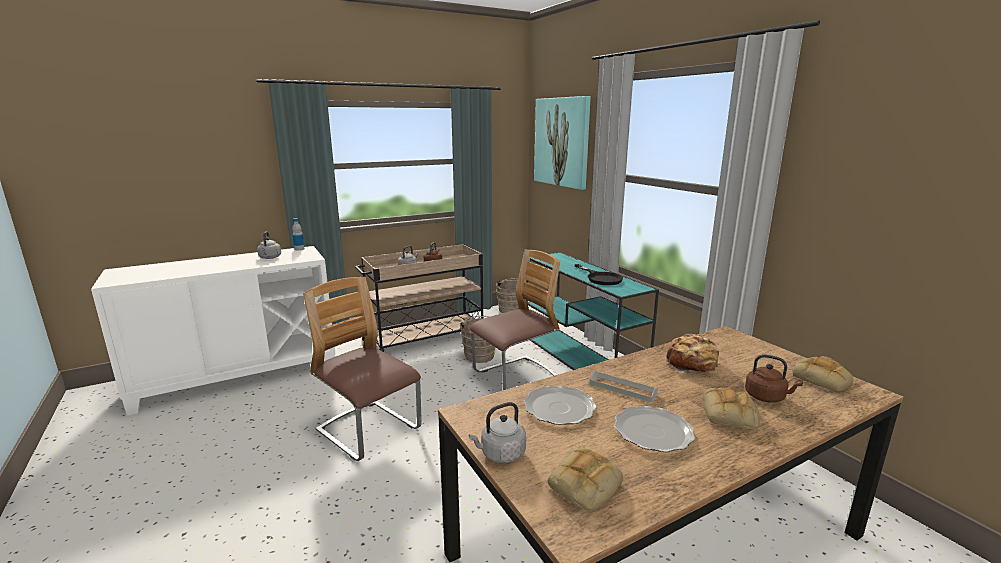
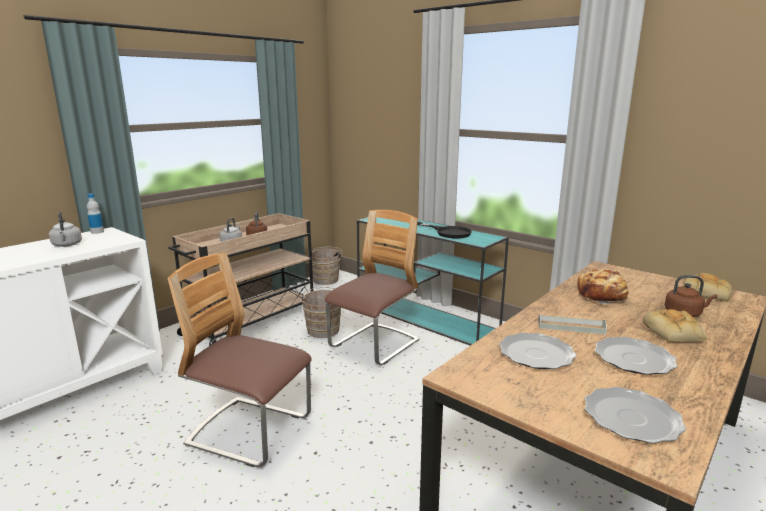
camera: 20 degrees left, 0 degrees up
grey kettle [469,402,526,463] -> none
picture [534,96,591,190] -> none
bread [547,448,623,512] -> plate [585,387,686,444]

